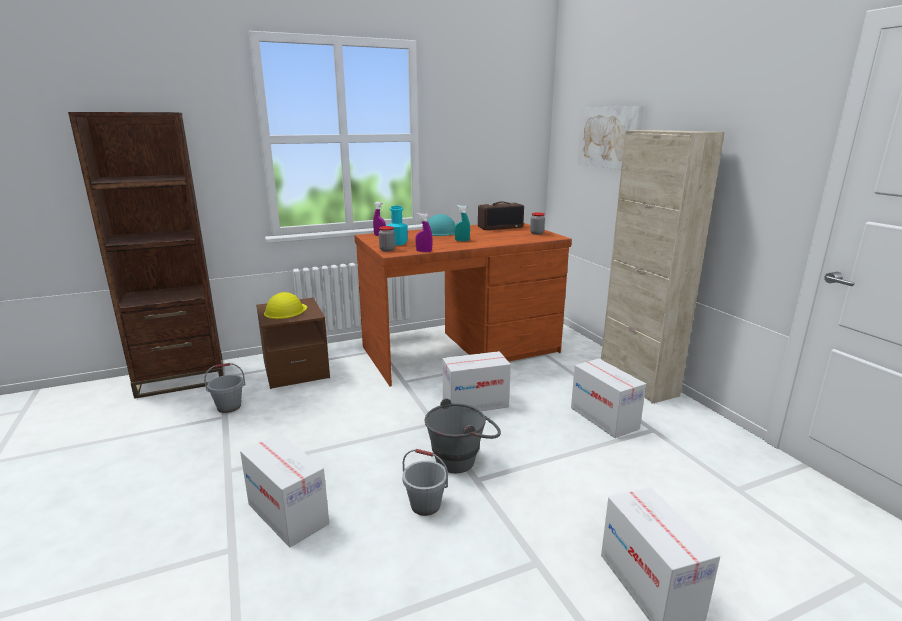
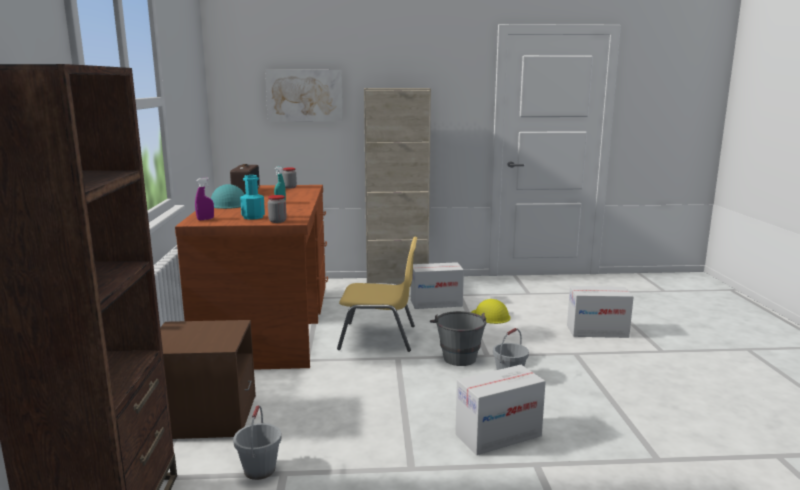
camera: 70 degrees left, 5 degrees down
yellow hard hat [264,292,307,319] -> yellow hard hat moved to [471,299,511,324]
purple spray bottle [415,213,433,252] -> none
cardboard box [443,351,511,411] -> yellow chair [337,237,418,352]

